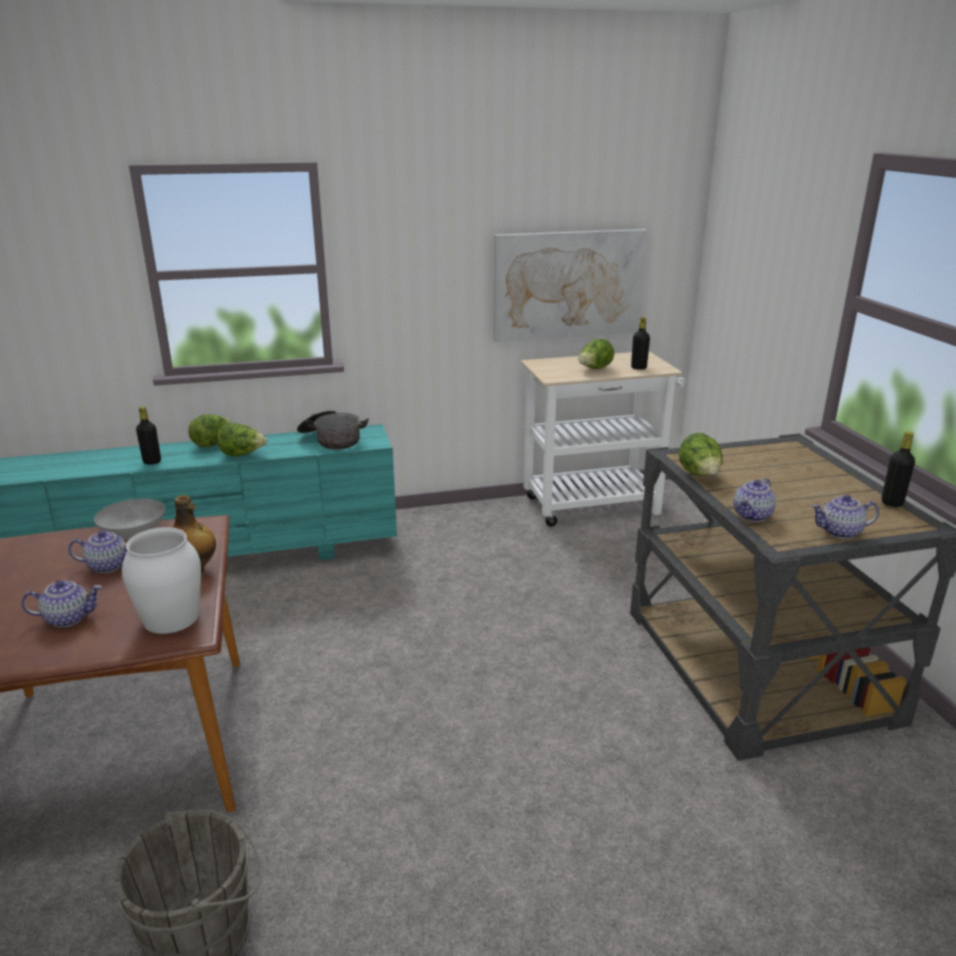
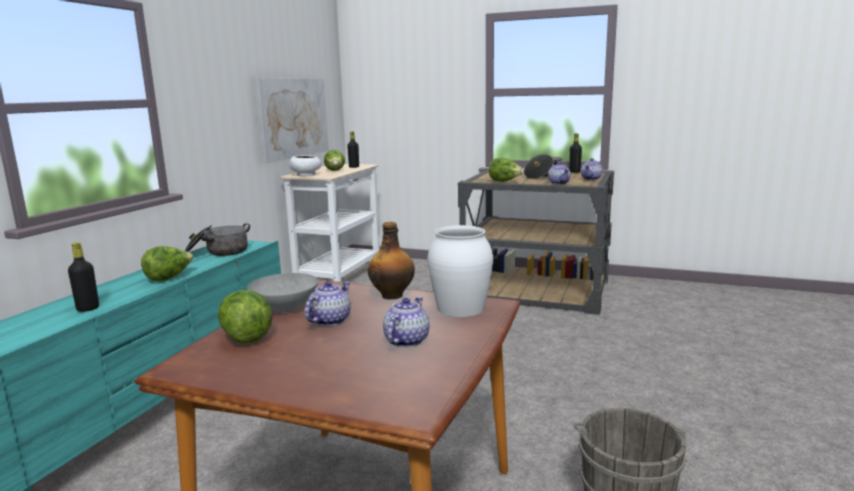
camera: 55 degrees left, 10 degrees down
lettuce [188,414,231,447] -> lettuce moved to [218,290,273,343]
none -> white bowl [289,155,321,176]
none -> cooking pot [524,154,563,179]

